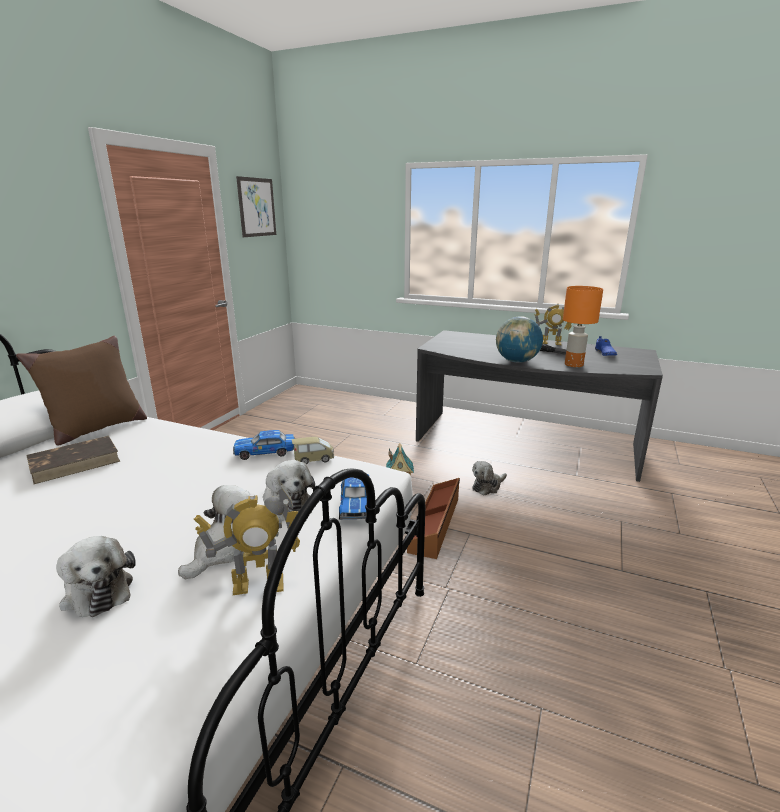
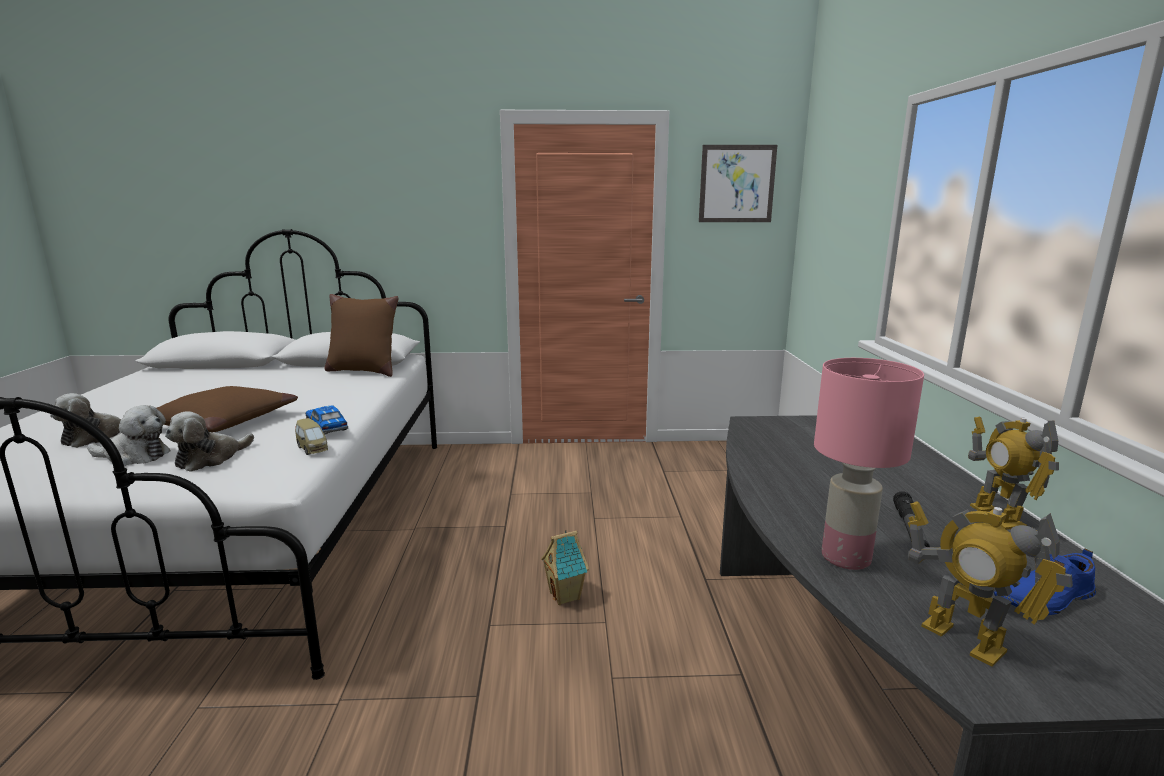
camera: 65 degrees right, 5 degrees down
brown book [26,436,120,484] -> none
toy robot [194,484,300,595] -> toy robot moved to [908,501,1073,667]
toy car [339,473,368,519] -> none
brown storage box [407,478,460,559] -> none
plush toy [472,461,507,496] -> none
globe [496,316,543,363] -> none
orange table lamp [563,286,603,367] -> pink table lamp [814,358,924,570]
none -> brown pillow [157,386,298,432]

